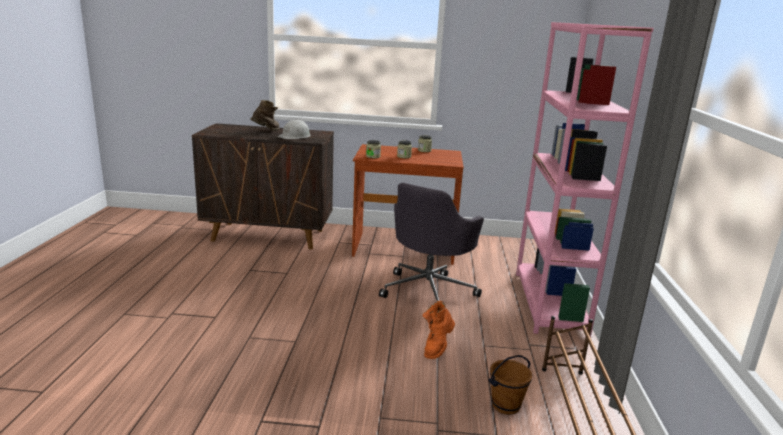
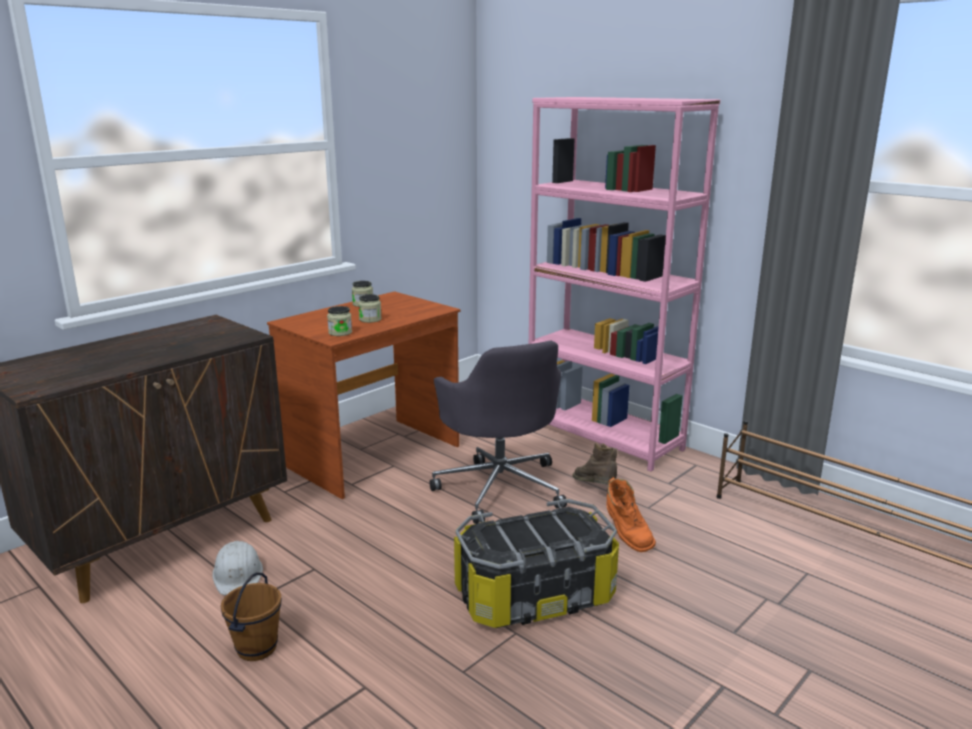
camera: 50 degrees left, 0 degrees up
brown boot [250,100,279,131] -> brown boot moved to [572,443,618,485]
white hard hat [277,119,311,139] -> white hard hat moved to [212,541,263,595]
brown bucket [488,355,532,415] -> brown bucket moved to [220,572,282,661]
none -> storage box [454,499,619,628]

